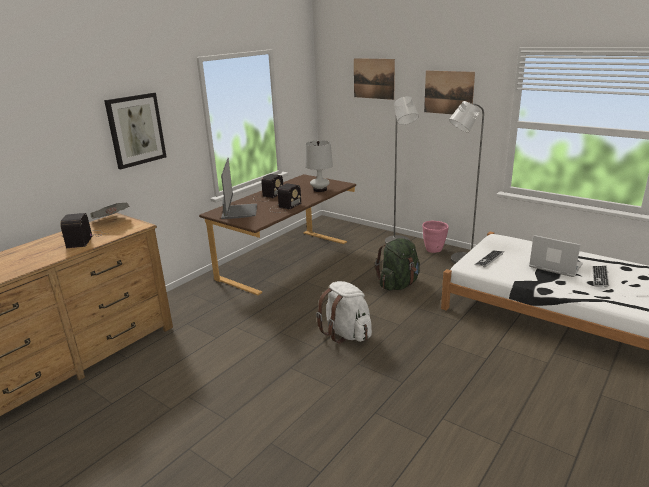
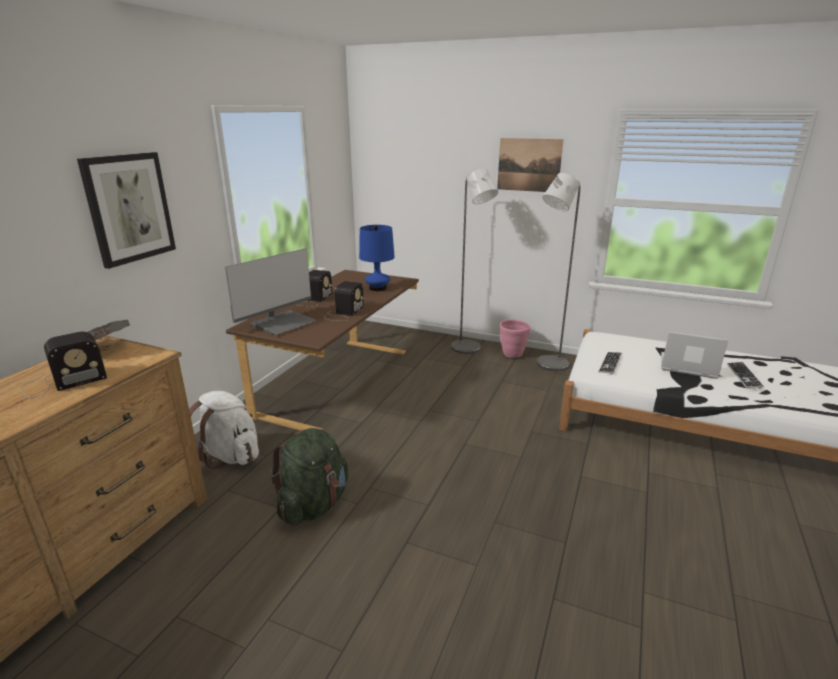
camera: 15 degrees left, 0 degrees up
radio [60,213,102,248] -> radio turned 105 degrees counterclockwise [21,331,107,398]
monitor [221,158,257,219] -> monitor turned 60 degrees clockwise [225,248,316,335]
white table lamp [305,140,333,192] -> blue table lamp [359,225,395,291]
white backpack [316,281,372,344] -> white backpack moved to [189,391,259,470]
picture [354,58,395,100] -> none
green backpack [375,238,420,291] -> green backpack moved to [271,428,349,525]

